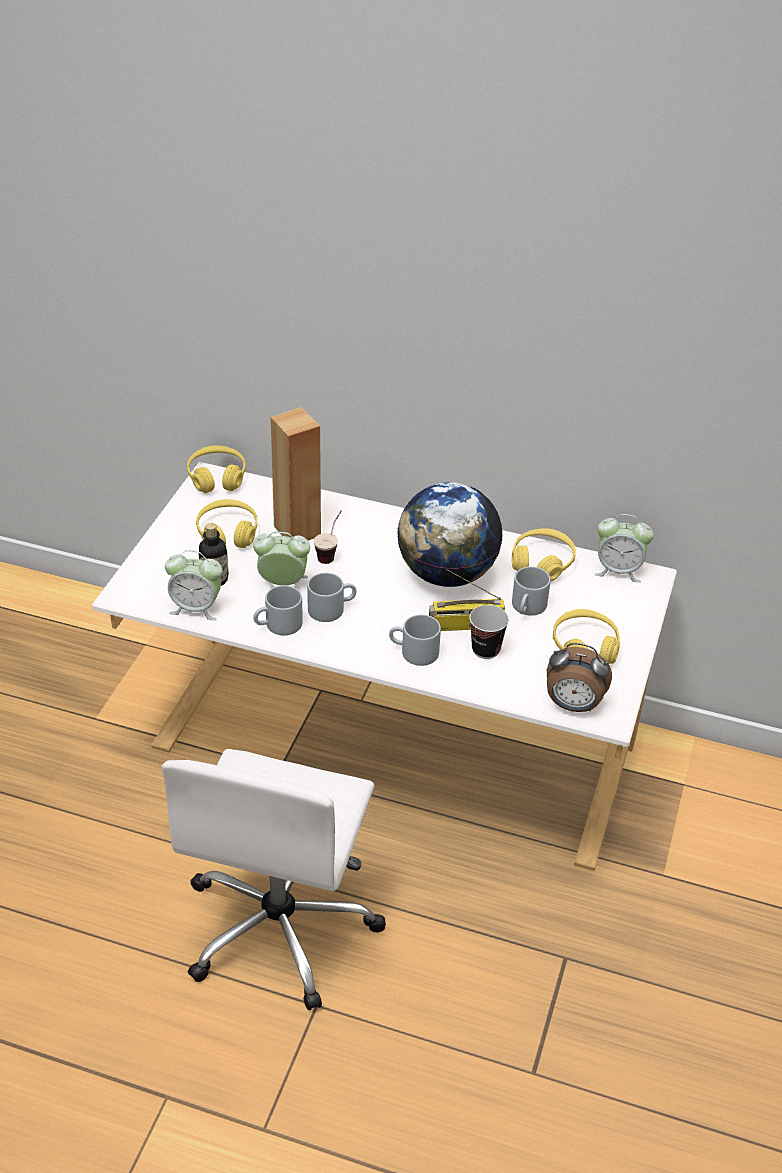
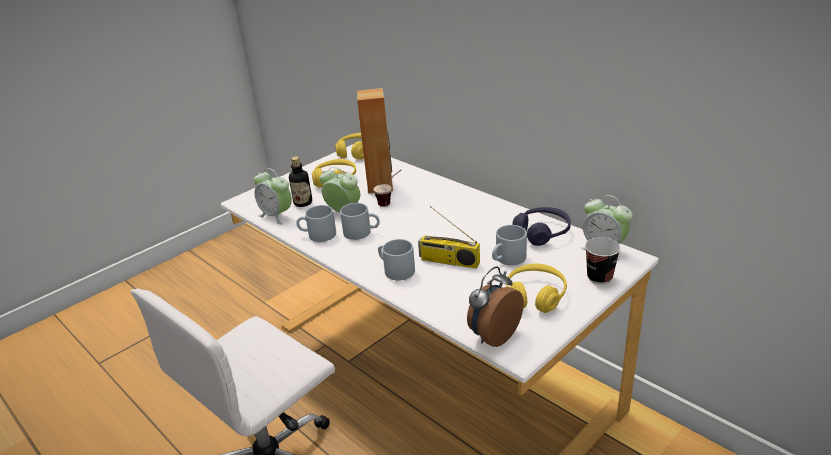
camera: 30 degrees right, 10 degrees down
globe [397,482,503,587] -> none
cup [469,605,509,659] -> cup moved to [585,237,621,284]
yellow headphones [512,528,576,582] -> purple headphones [512,207,571,246]
alarm clock [547,643,612,712] -> alarm clock turned 90 degrees clockwise [467,266,524,347]

